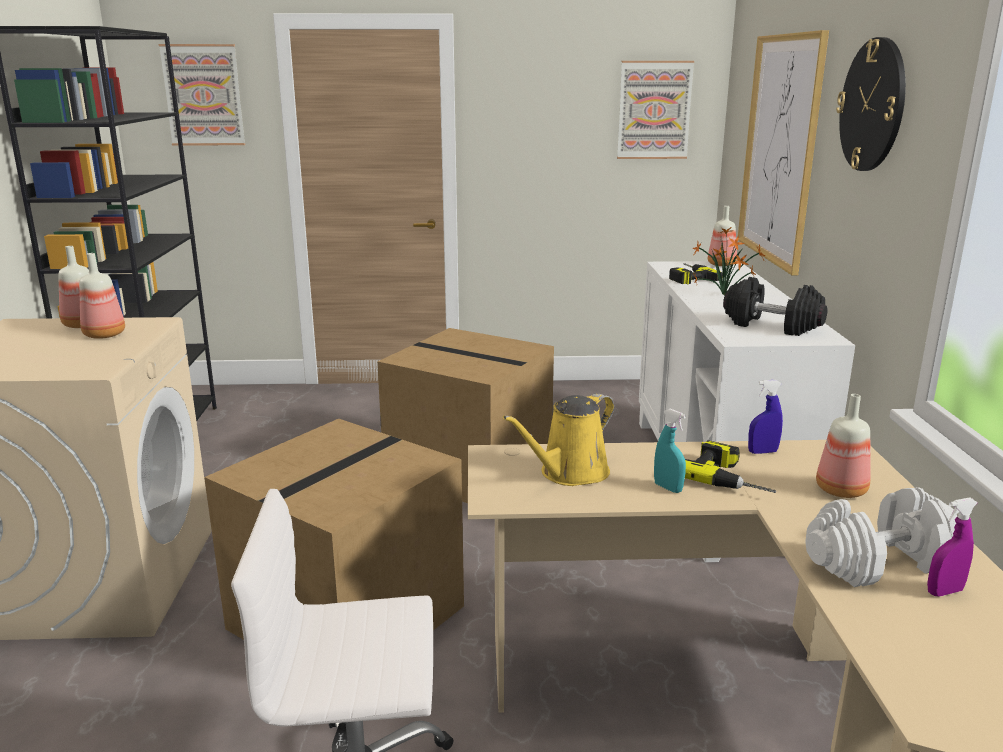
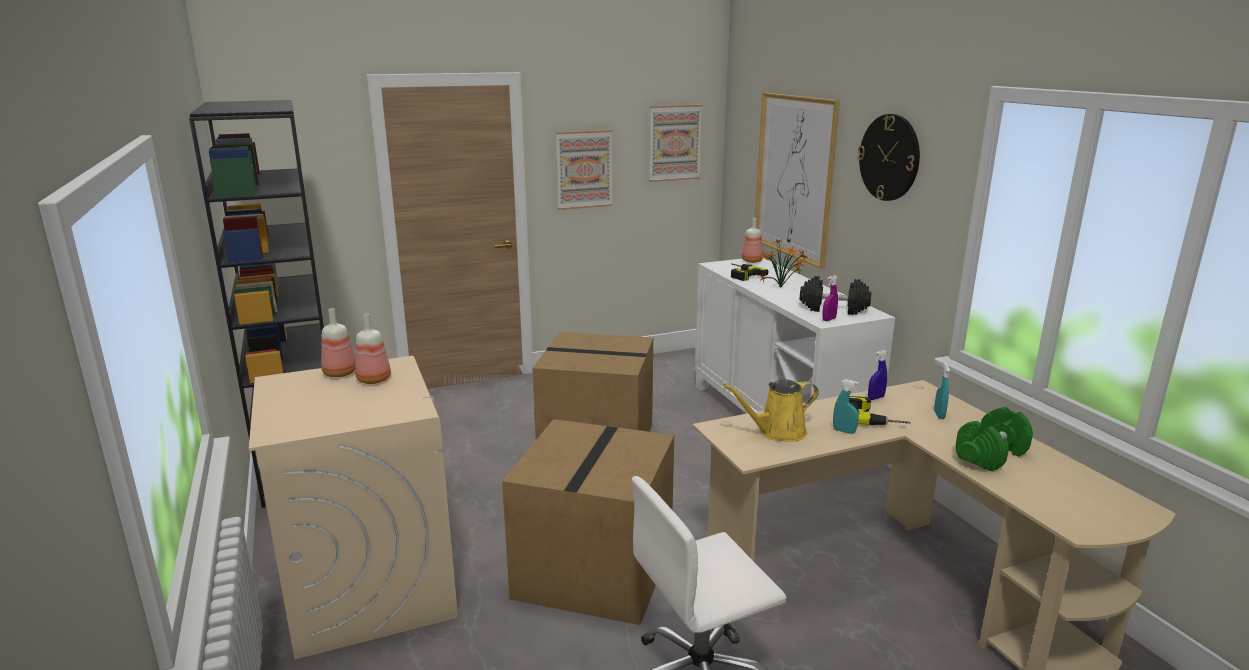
camera: 20 degrees left, 0 degrees up
picture [159,44,245,146] -> picture moved to [556,130,612,210]
yellow watering can [503,393,614,486] -> yellow watering can turned 45 degrees clockwise [723,379,819,442]
white dumbbell [806,487,957,587] -> green dumbbell [955,407,1033,472]
bottle [816,394,871,498] -> turquoise spray bottle [934,363,950,419]
purple spray bottle [927,497,977,597] -> purple spray bottle moved to [822,275,838,321]

